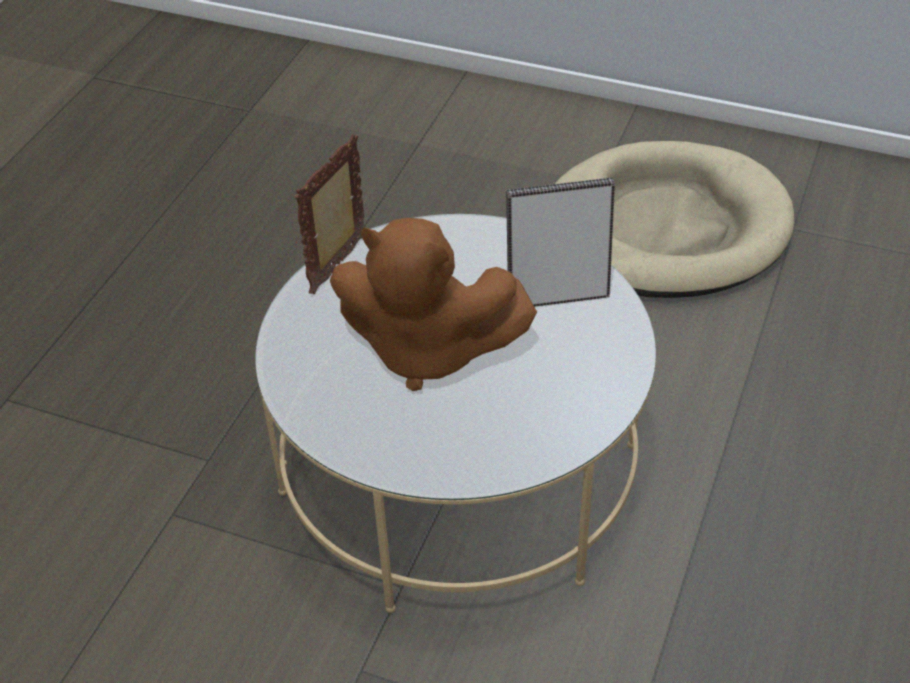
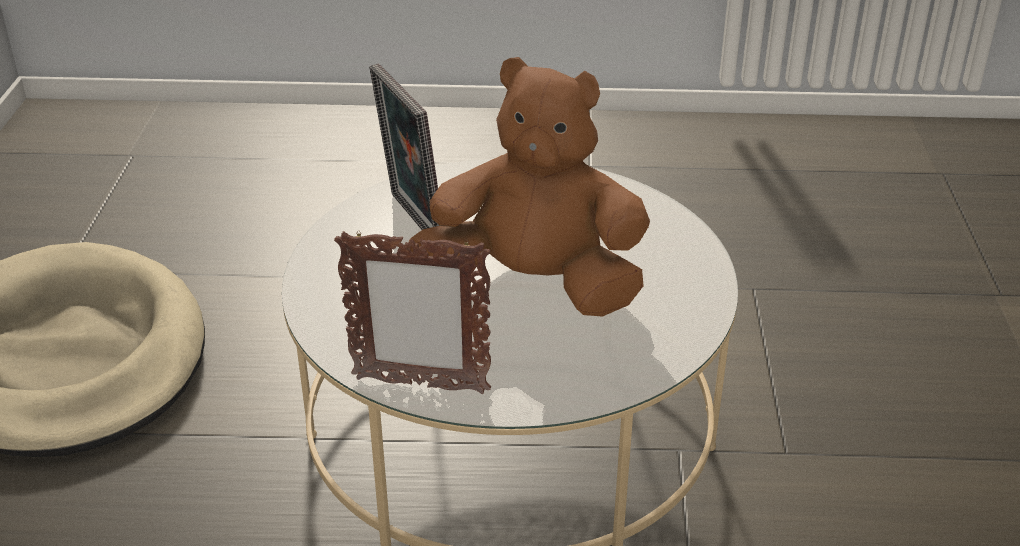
camera: 110 degrees left, 10 degrees down
brown plush toy [330,218,537,391] -> brown plush toy turned 75 degrees counterclockwise [409,57,650,317]

